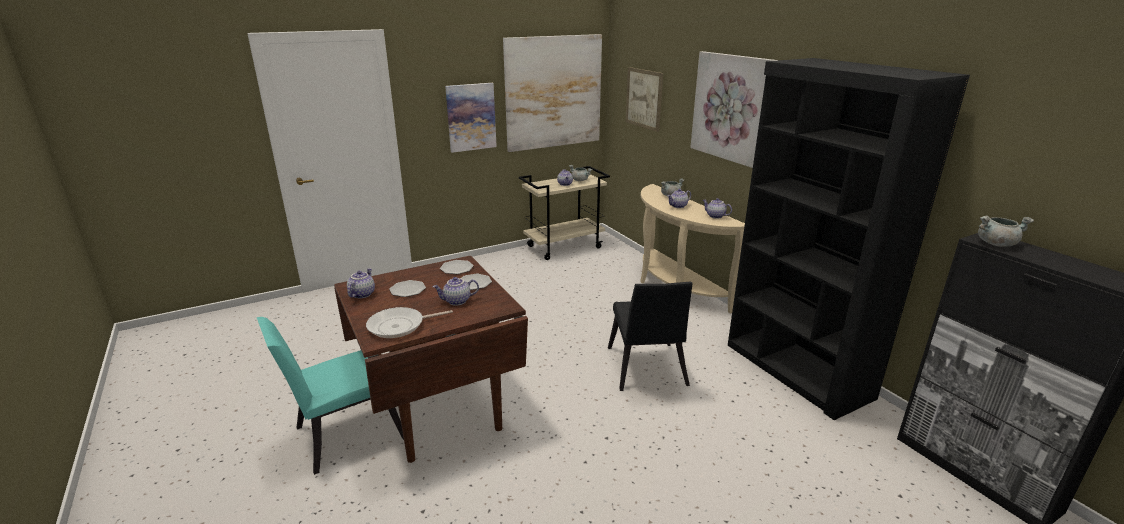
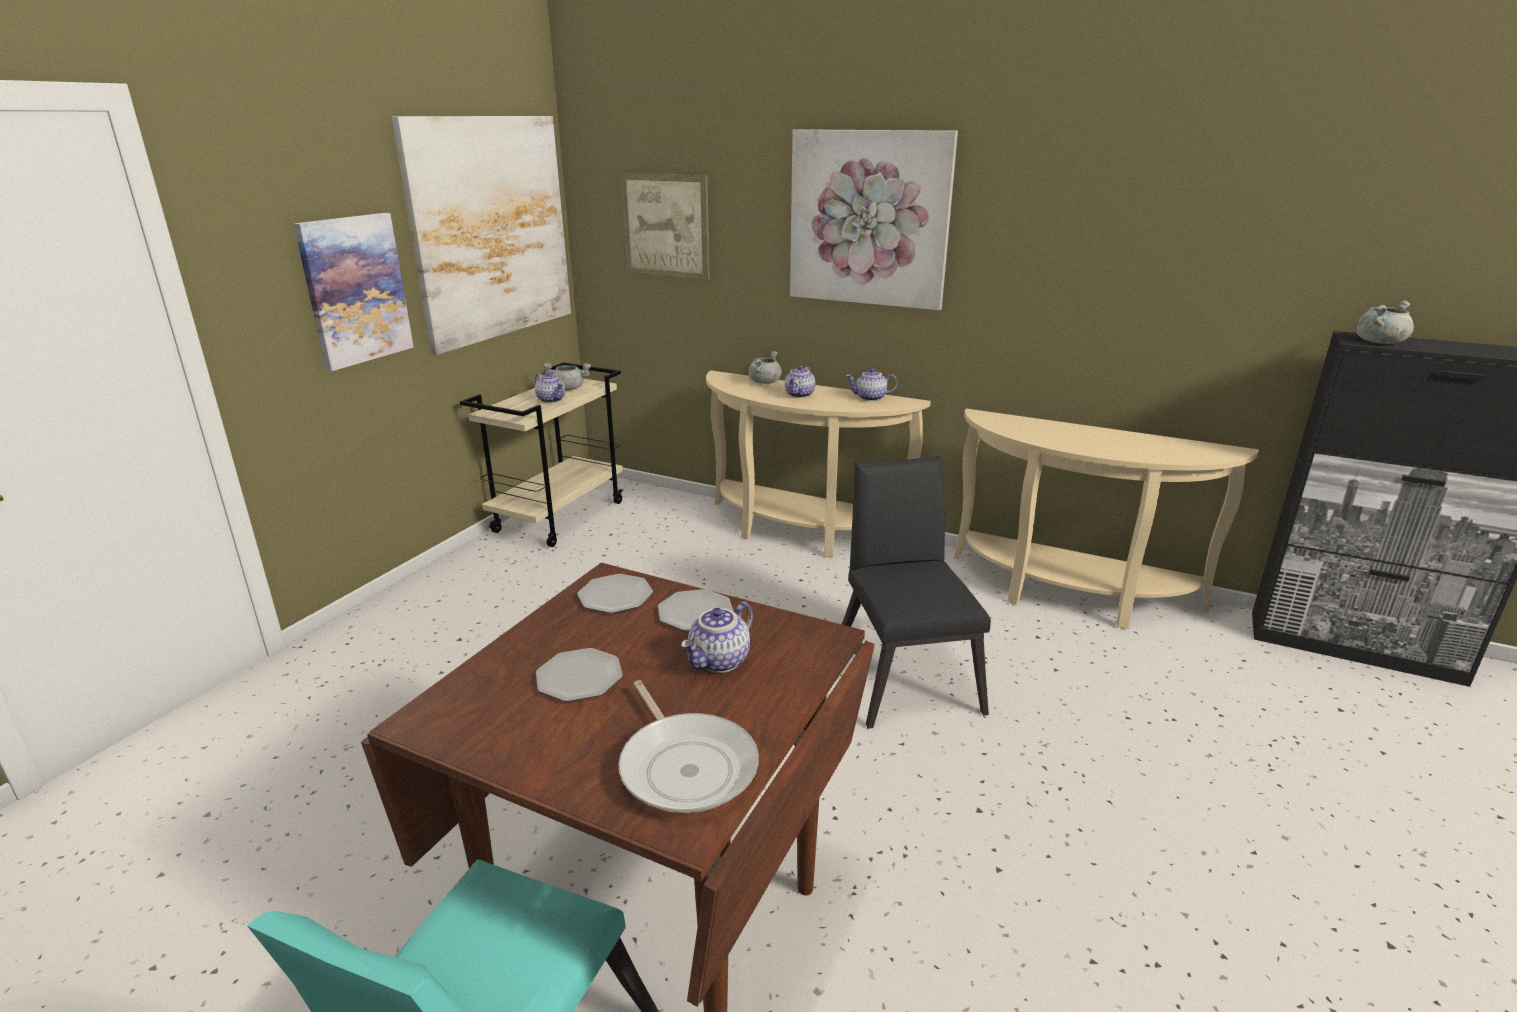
camera: 35 degrees left, 0 degrees up
teapot [347,268,375,298] -> none
frying pan [366,307,453,338] -> frying pan turned 60 degrees counterclockwise [618,680,759,813]
black chair [608,281,693,391] -> black chair turned 150 degrees counterclockwise [842,456,991,729]
black bookcase [728,58,970,420] -> beige console table [954,409,1259,629]

